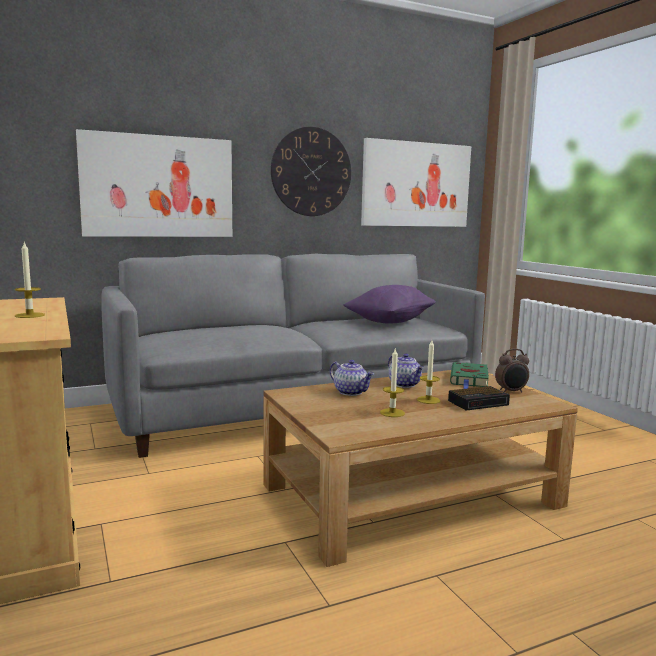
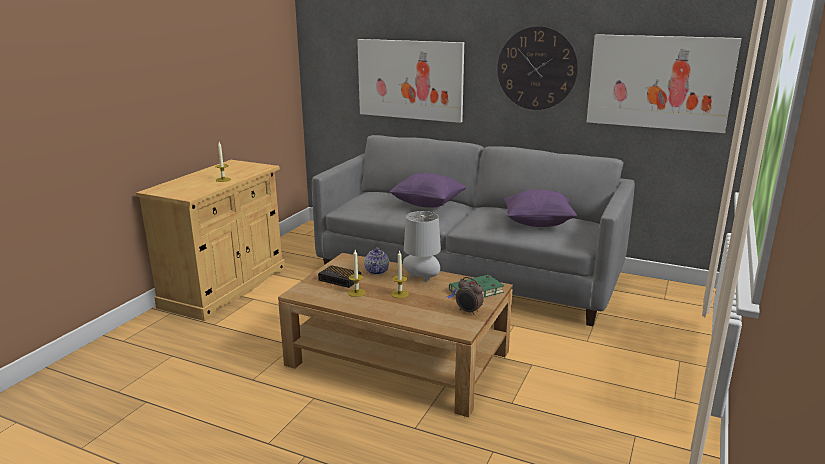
camera: 50 degrees right, 10 degrees up
teapot [388,353,424,388] -> grey table lamp [403,211,441,282]
alarm clock [448,386,510,411] -> alarm clock moved to [318,265,361,288]
none -> purple pillow [389,173,467,208]

